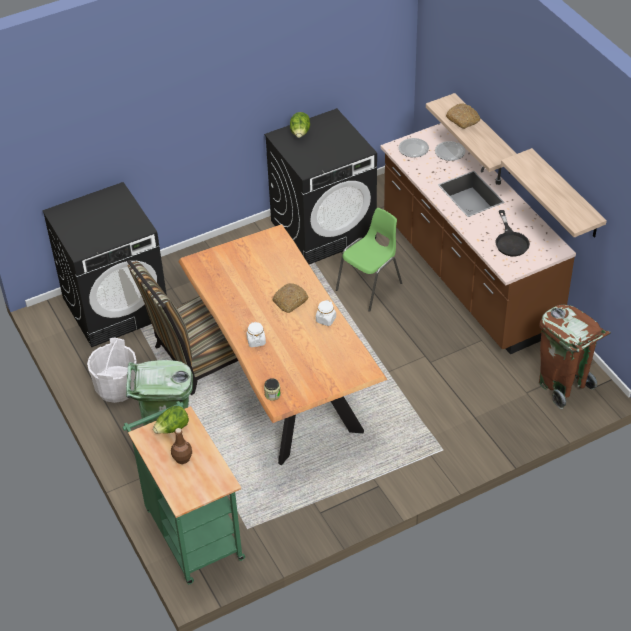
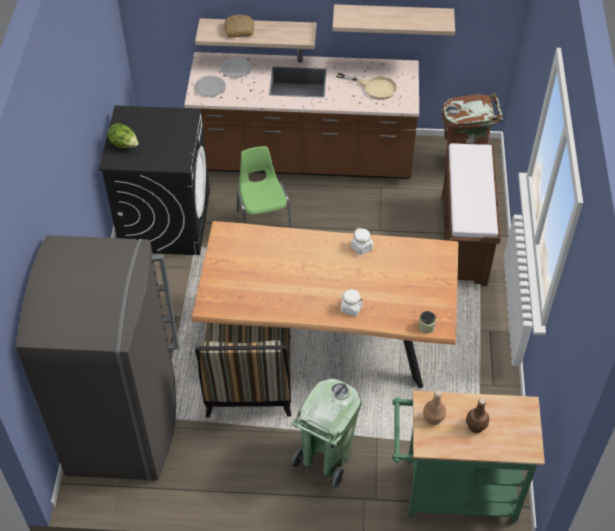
camera: 60 degrees left, 5 degrees up
black washing machine [42,182,167,347] -> grey fridge [16,235,179,481]
white bucket [87,337,137,403] -> none
lettuce [153,406,189,434] -> brown bottle [423,390,446,425]
bread [273,283,308,313] -> none
black frying pan [495,210,530,256] -> beige frying pan [336,73,397,100]
none -> brown bench [441,143,501,286]

